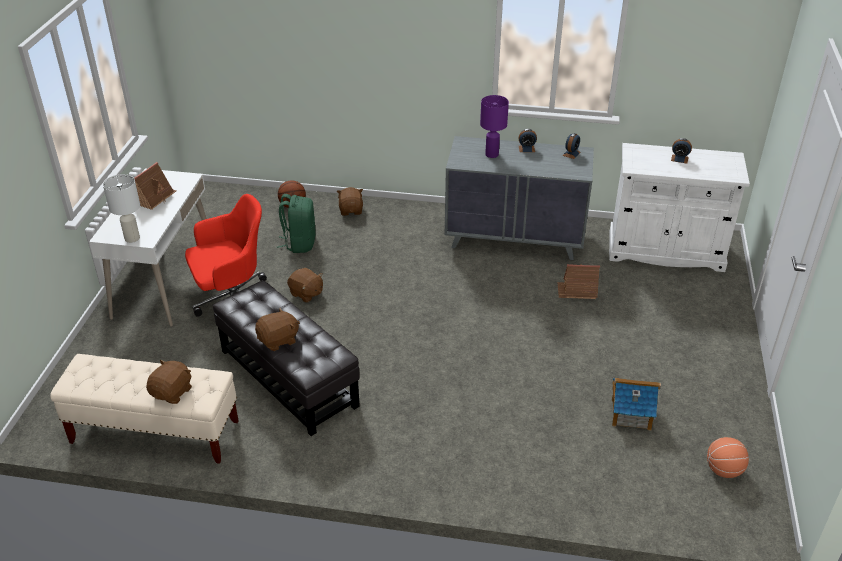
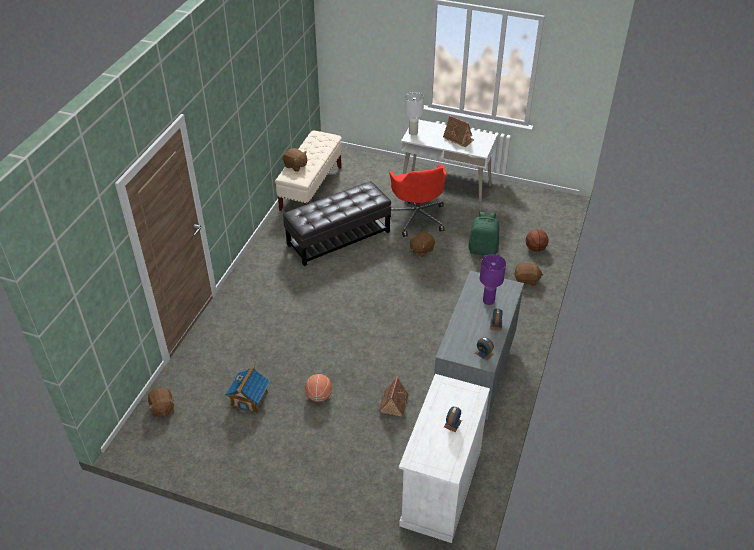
camera: 100 degrees right, 5 degrees up
brown plush toy [255,308,300,351] -> brown plush toy moved to [148,387,174,418]
basketball [707,437,749,478] -> basketball moved to [305,374,332,402]

